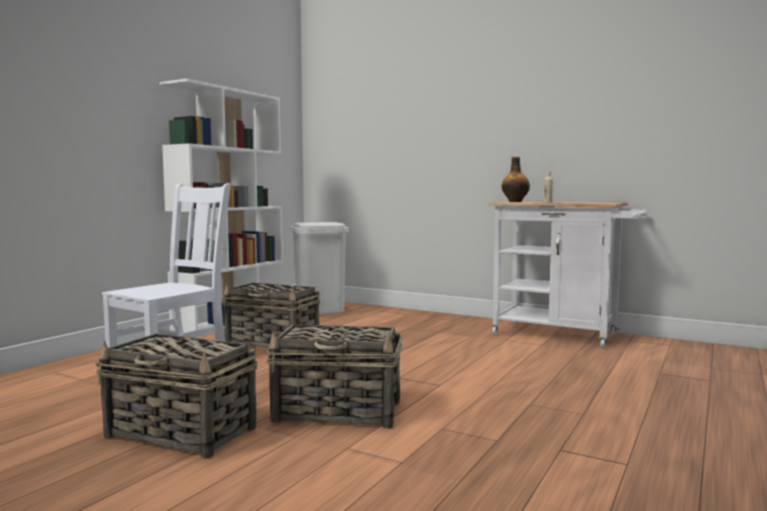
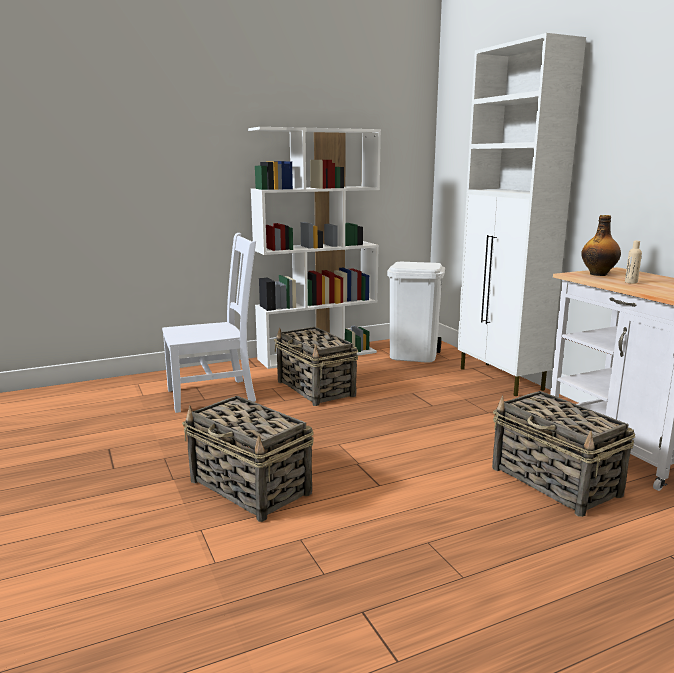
camera: 35 degrees right, 10 degrees up
basket [95,333,258,459] -> basket moved to [492,391,635,517]
none -> white cabinet [457,33,586,396]

